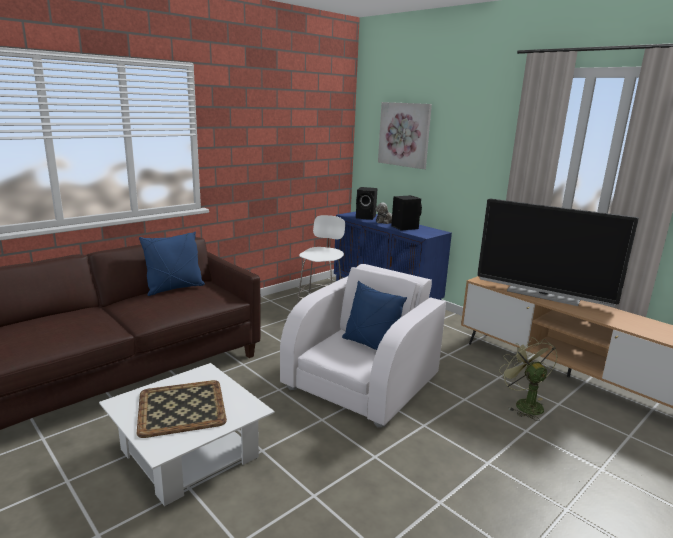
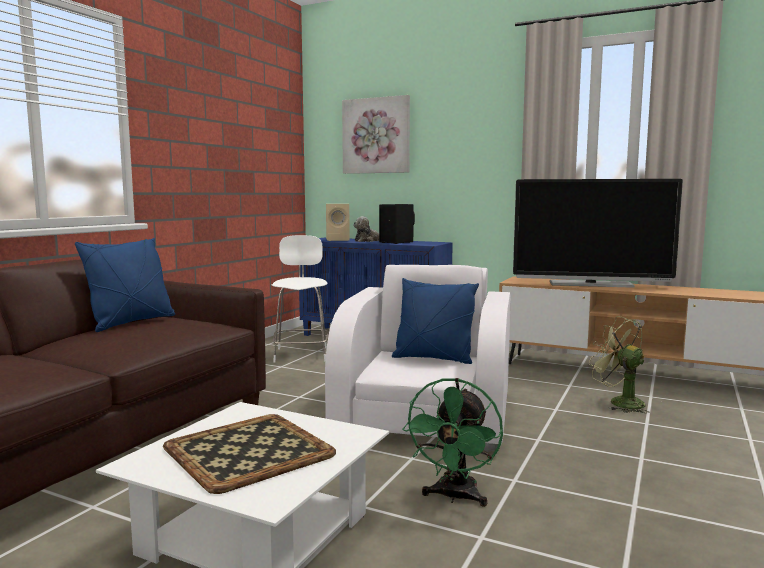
camera: 20 degrees left, 10 degrees down
black speaker [356,187,378,220] -> beige speaker [326,204,350,241]
none -> green fan [402,378,503,507]

